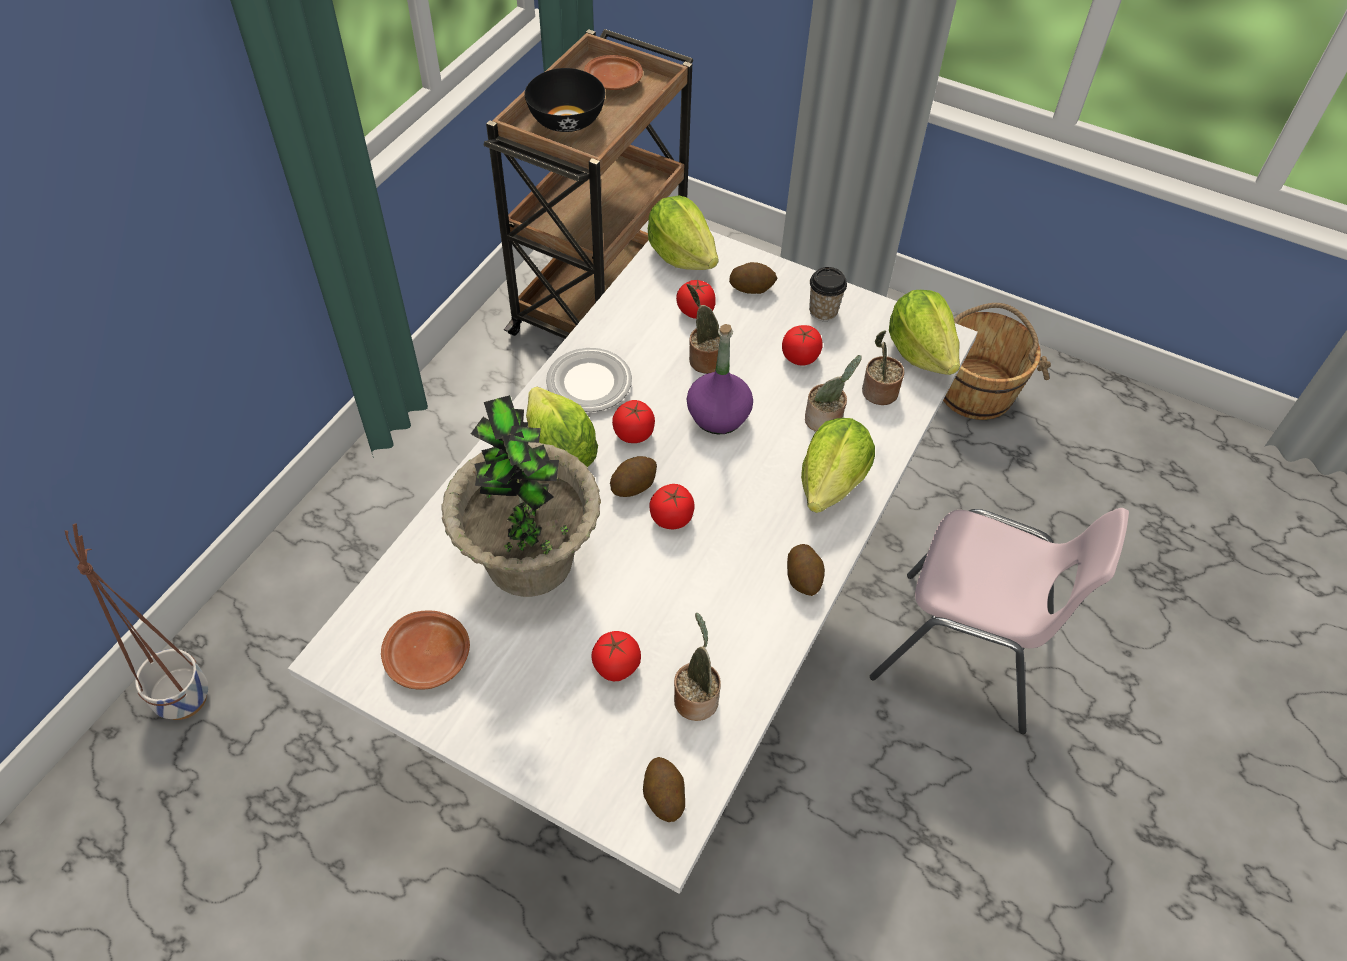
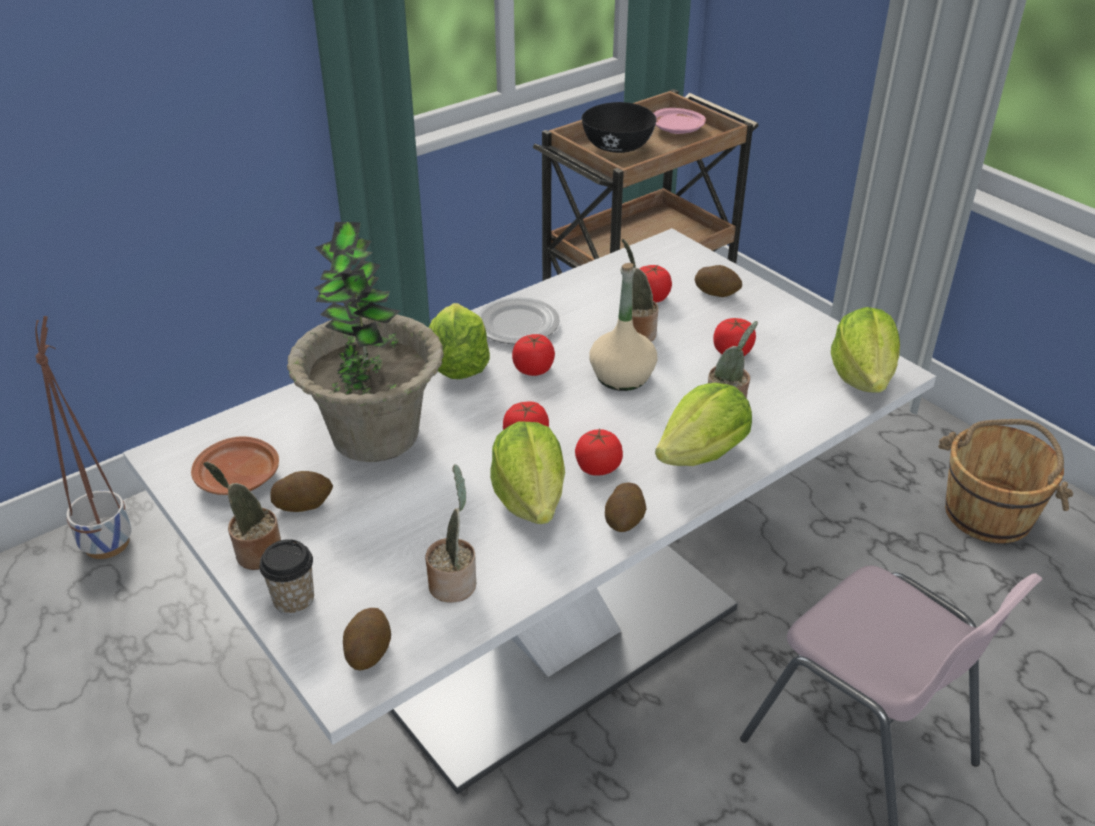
camera: 25 degrees right, 15 degrees down
brown plate [584,55,643,90] -> pink plate [654,108,706,134]
tomato [591,631,641,681] -> tomato moved to [575,429,623,476]
potato [610,456,657,497] -> potato moved to [270,471,333,512]
lettuce [648,196,718,270] -> lettuce moved to [490,421,565,524]
purple bottle [687,324,753,435] -> beige bottle [589,263,657,391]
cup [809,267,847,321] -> cup moved to [259,539,314,615]
potted plant [862,330,904,405] -> potted plant moved to [203,461,281,570]

